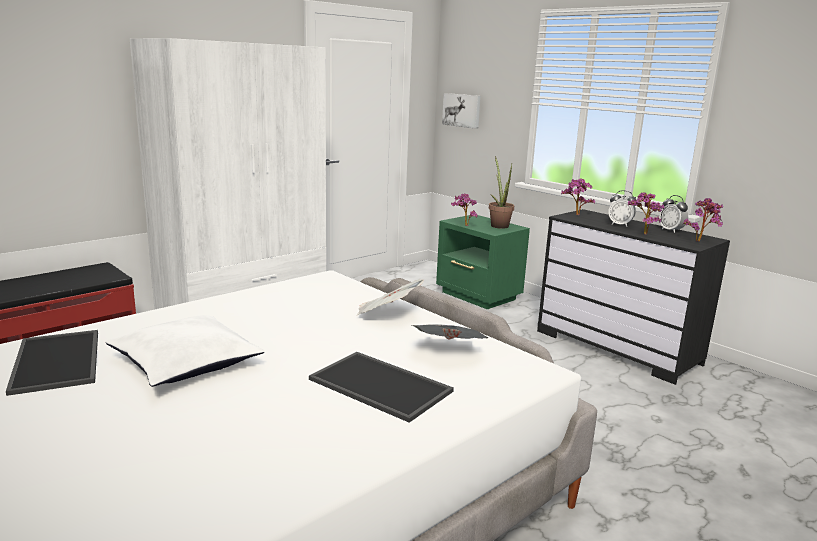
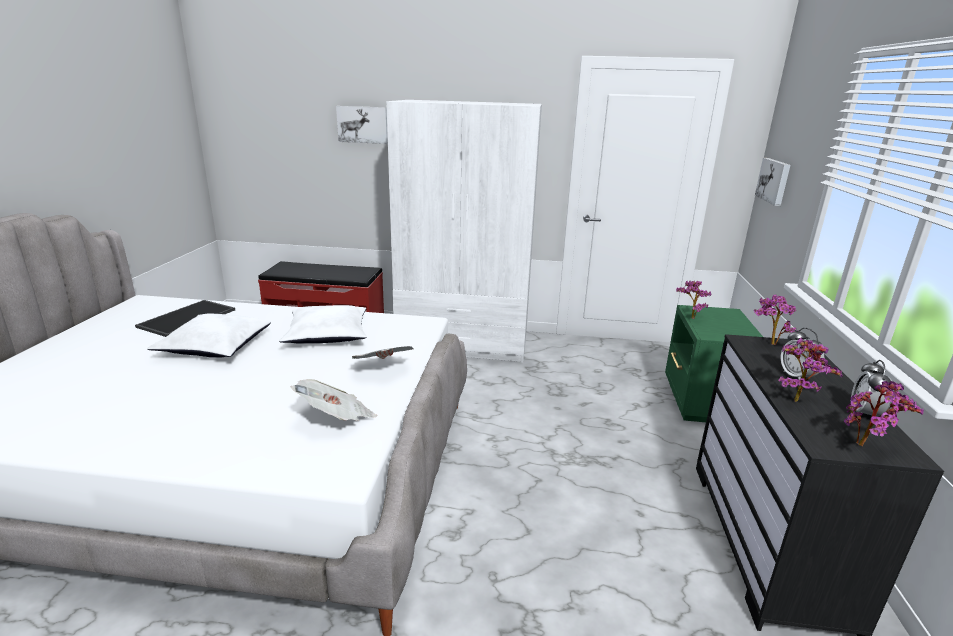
camera: 50 degrees right, 5 degrees up
tray [309,352,454,423] -> none
potted plant [489,156,515,229] -> none
none -> white pillow [279,305,367,343]
none -> picture [336,106,388,144]

